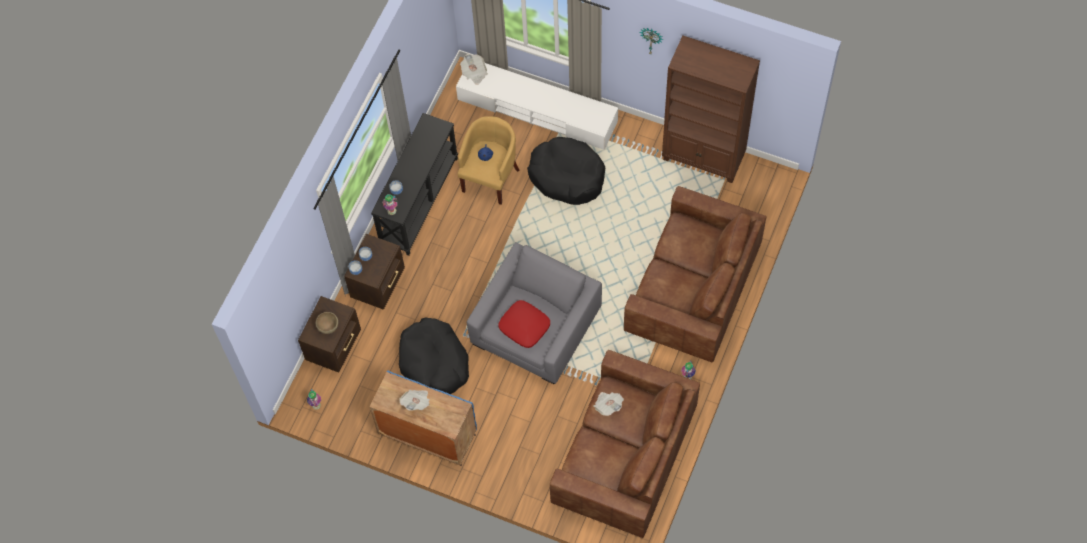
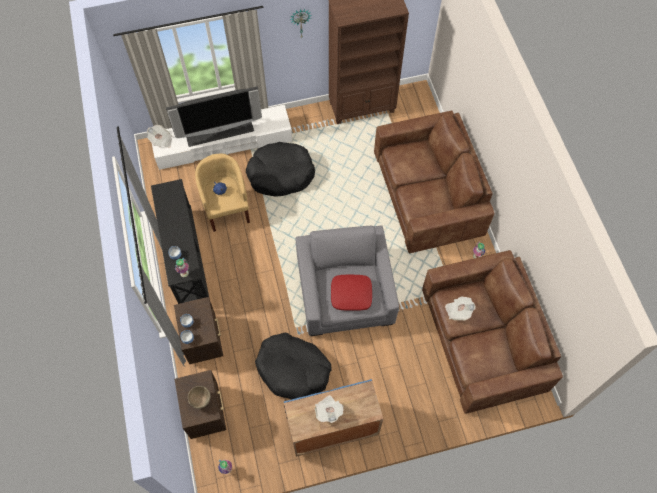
camera: 40 degrees left, 0 degrees up
none -> television [166,86,262,147]

